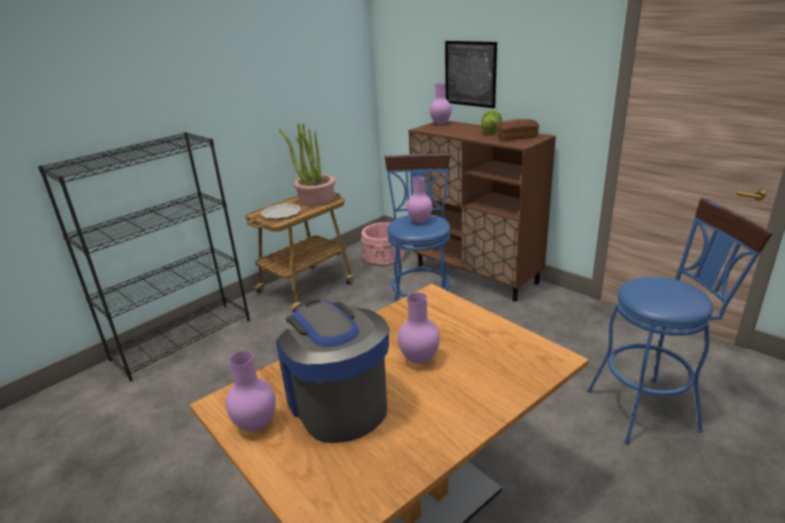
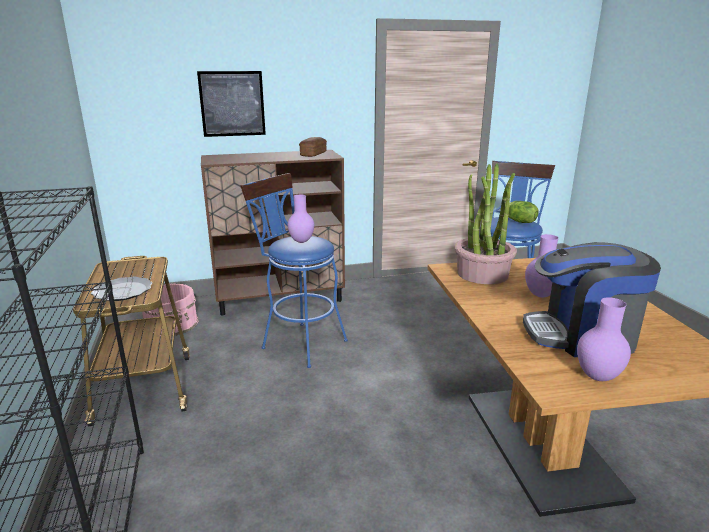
camera: 60 degrees left, 5 degrees down
potted plant [279,123,336,206] -> potted plant moved to [454,163,517,284]
purple vase [430,83,452,125] -> none
lettuce [481,110,502,134] -> lettuce moved to [508,201,539,223]

